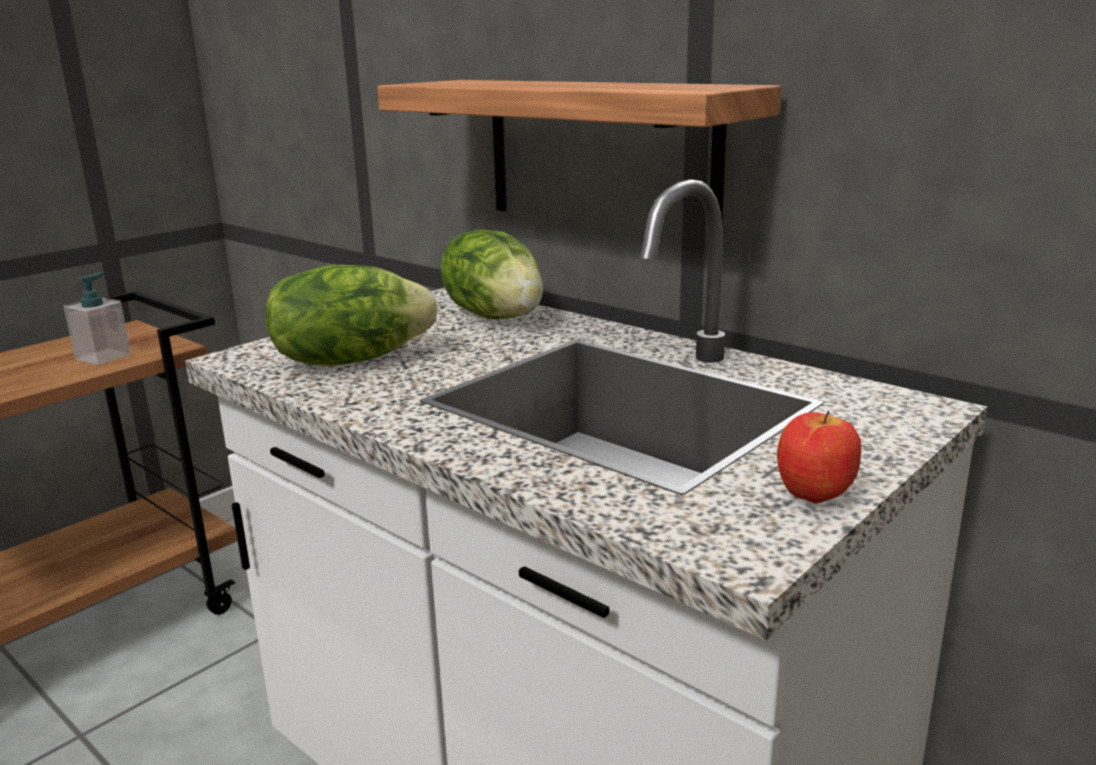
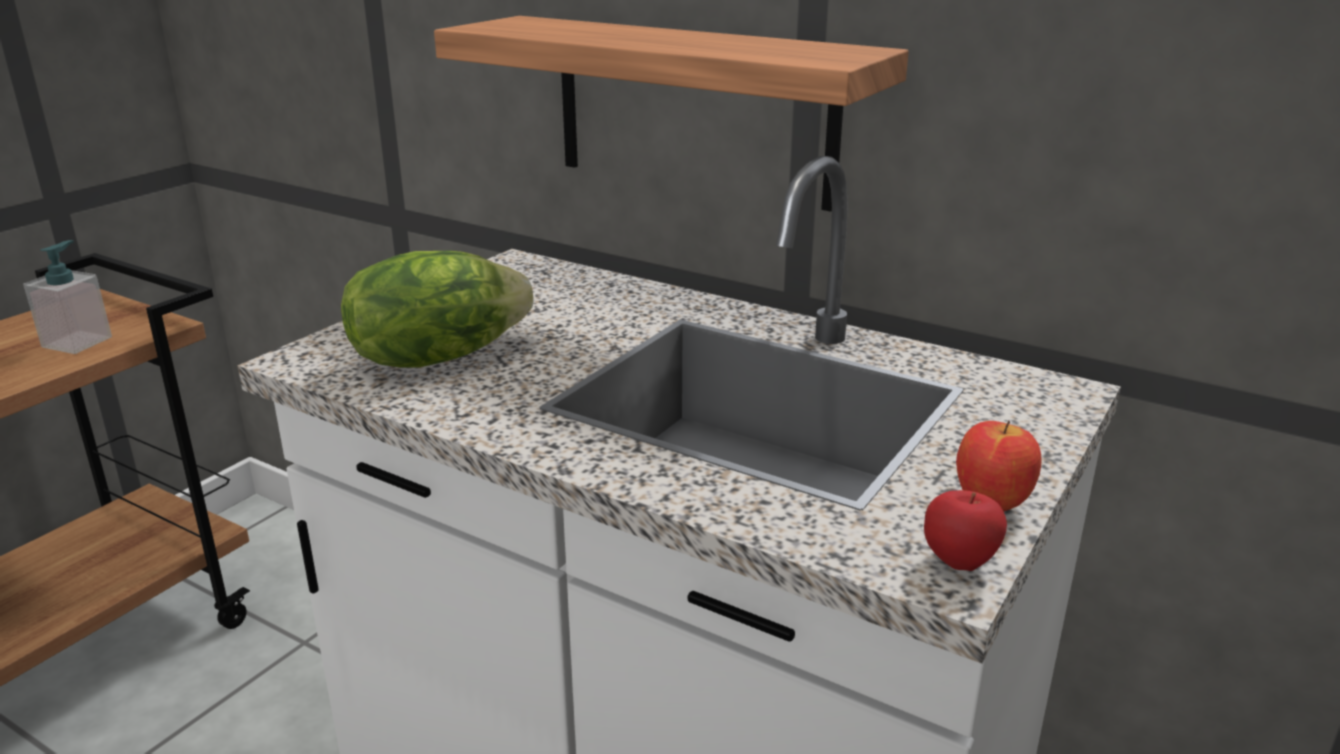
camera: 10 degrees left, 5 degrees up
lettuce [440,229,543,319] -> none
none -> apple [924,490,1007,571]

